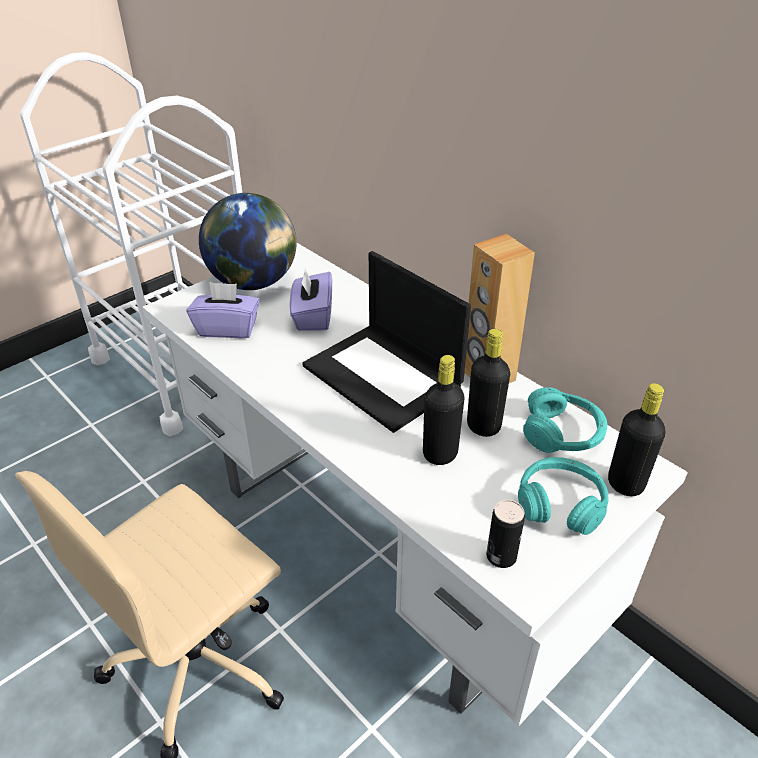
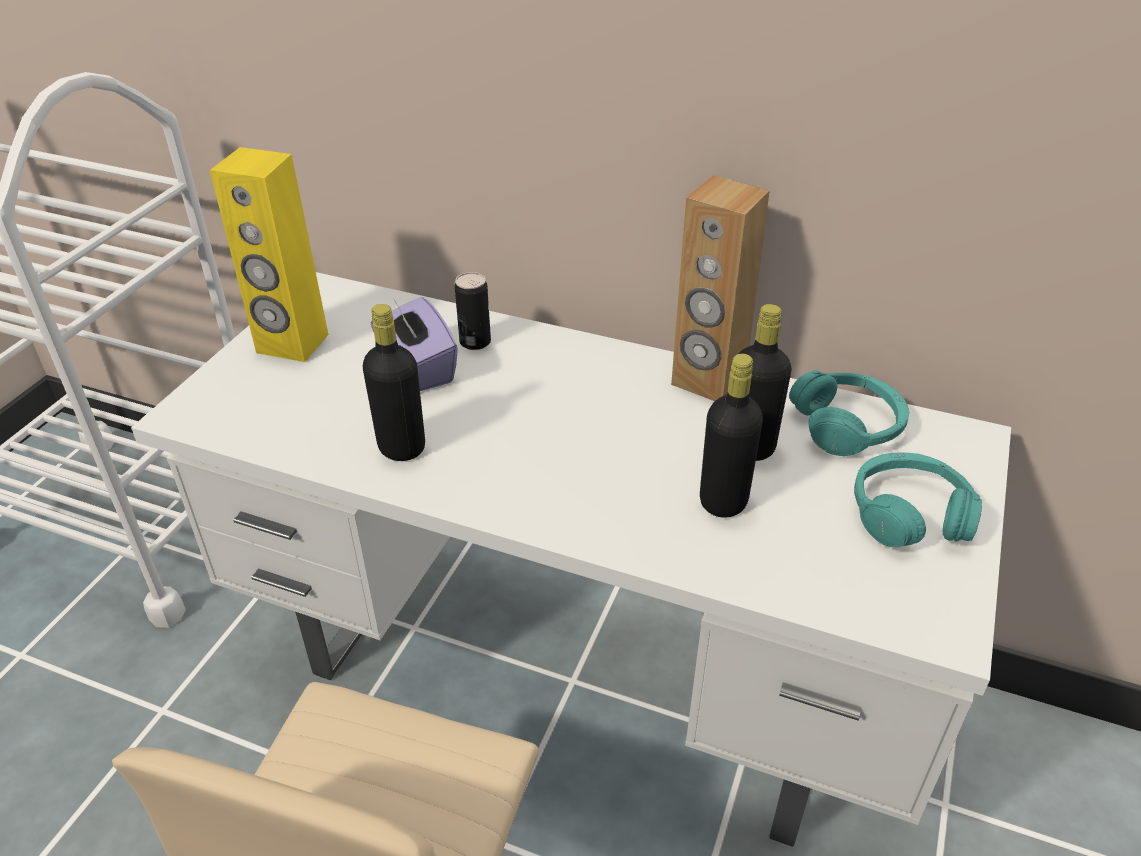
camera: 25 degrees left, 0 degrees up
purple tissue box [186,282,260,338] -> none
globe [199,193,296,290] -> yellow speaker [210,147,328,362]
laptop [302,251,471,433] -> none
can [486,500,525,568] -> can moved to [455,272,491,350]
black bottle [608,383,665,496] -> black bottle moved to [363,304,425,461]

